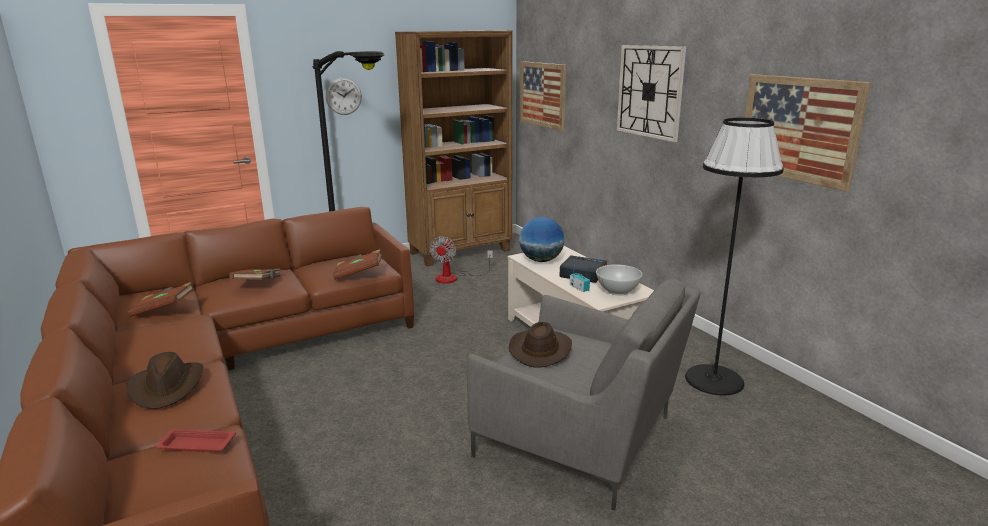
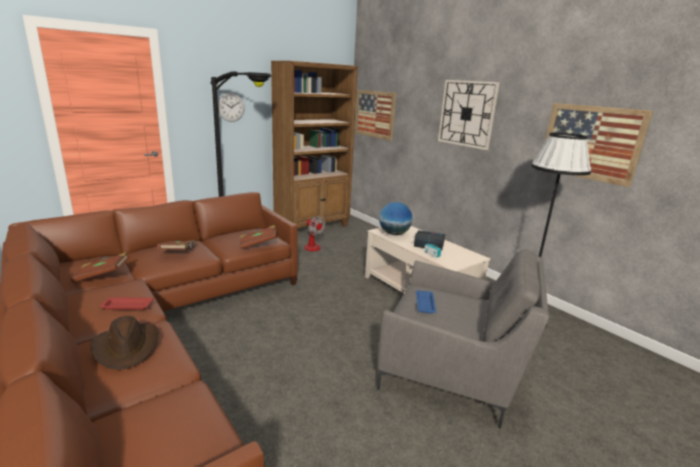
camera: 10 degrees left, 0 degrees up
red tray [156,429,236,452] -> red tray moved to [100,297,154,310]
fan [429,236,493,284] -> fan turned 45 degrees counterclockwise [305,216,326,251]
brown hat [509,322,572,368] -> blue tray [416,290,437,314]
white bowl [596,264,643,295] -> none

